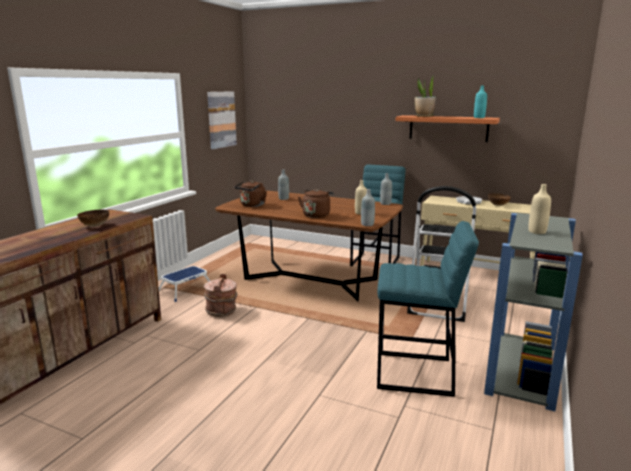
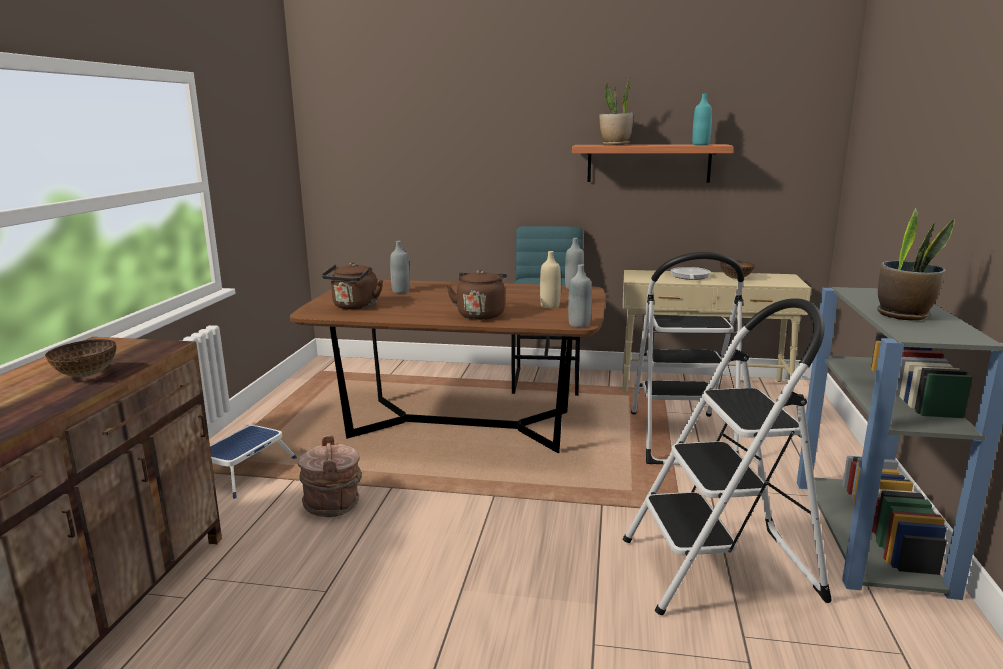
camera: 15 degrees left, 0 degrees up
picture [207,91,237,149] -> none
turquoise stool [377,221,479,397] -> step ladder [623,298,832,615]
beige bottle [528,184,551,234] -> potted plant [877,207,955,321]

